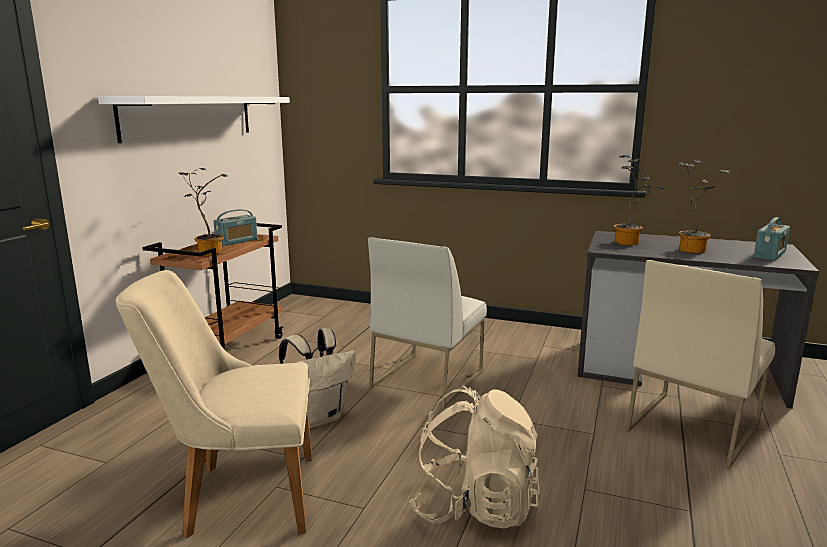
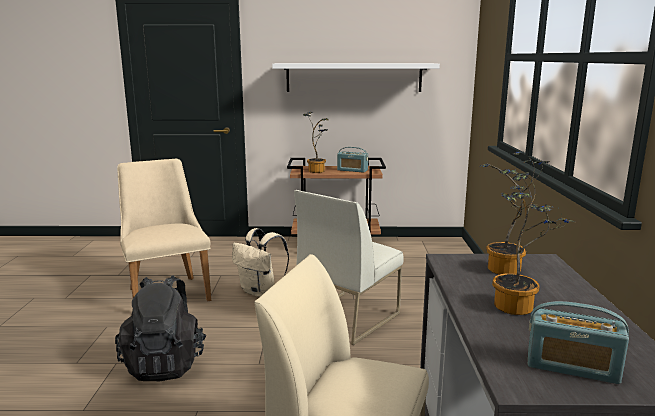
camera: 70 degrees right, 0 degrees up
white chair [368,237,487,408] -> white chair turned 60 degrees counterclockwise [294,190,404,345]
beige backpack [409,386,541,529] -> black backpack [115,276,206,381]

